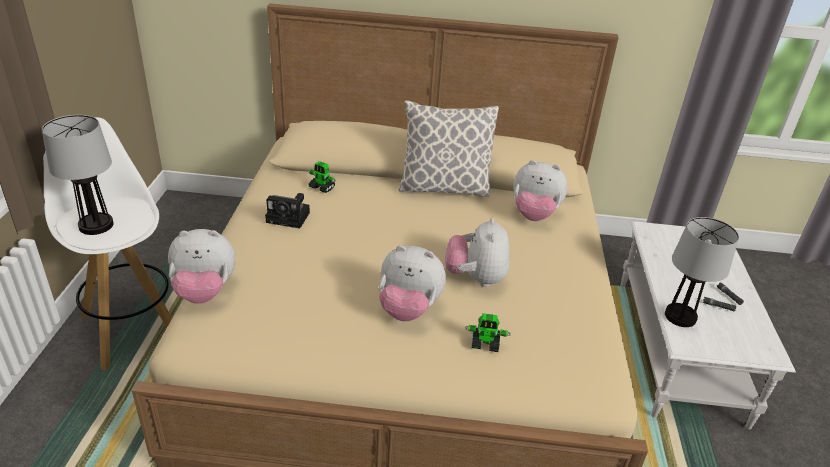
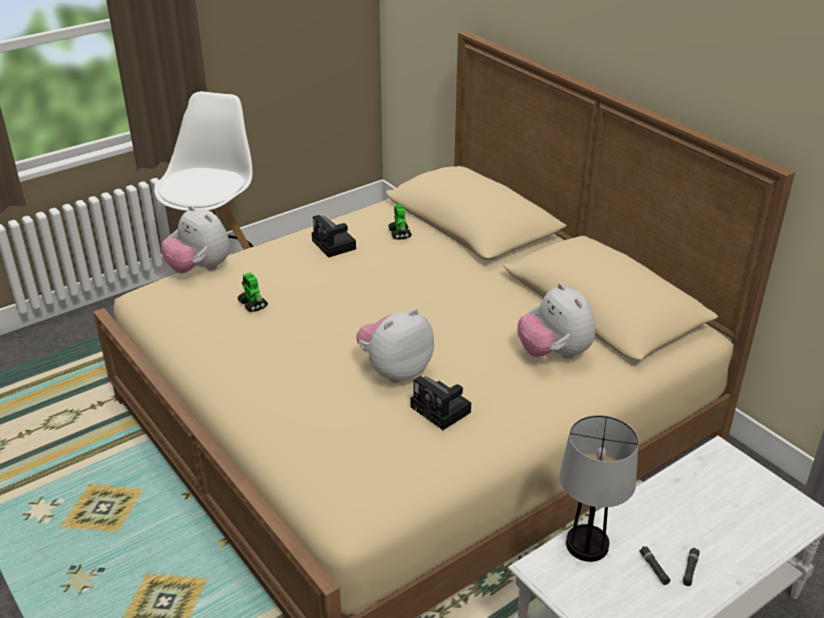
camera: 50 degrees right, 0 degrees up
table lamp [42,115,114,235] -> none
plush toy [379,245,446,321] -> none
pillow [398,100,499,197] -> none
toy robot [465,313,511,352] -> toy robot moved to [237,272,268,312]
none -> camera [411,376,471,430]

